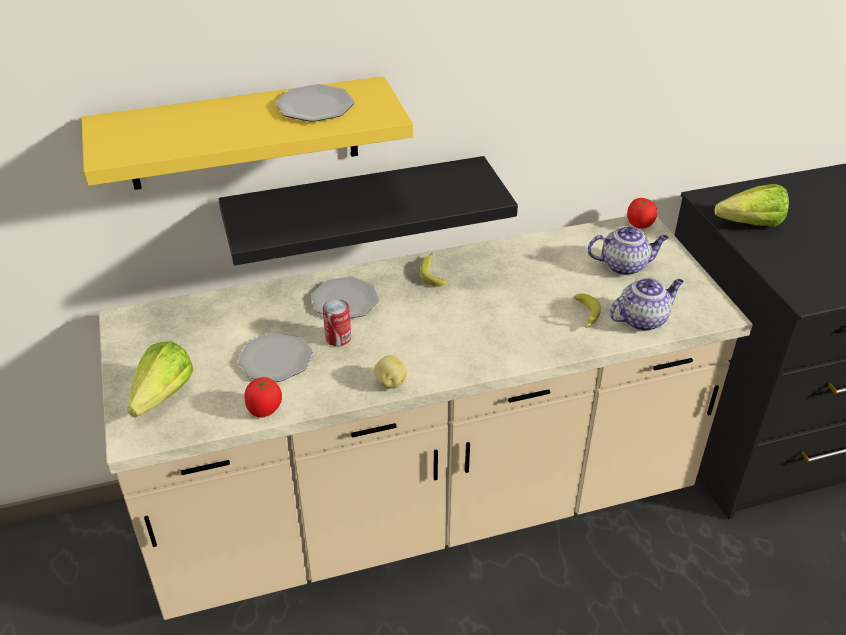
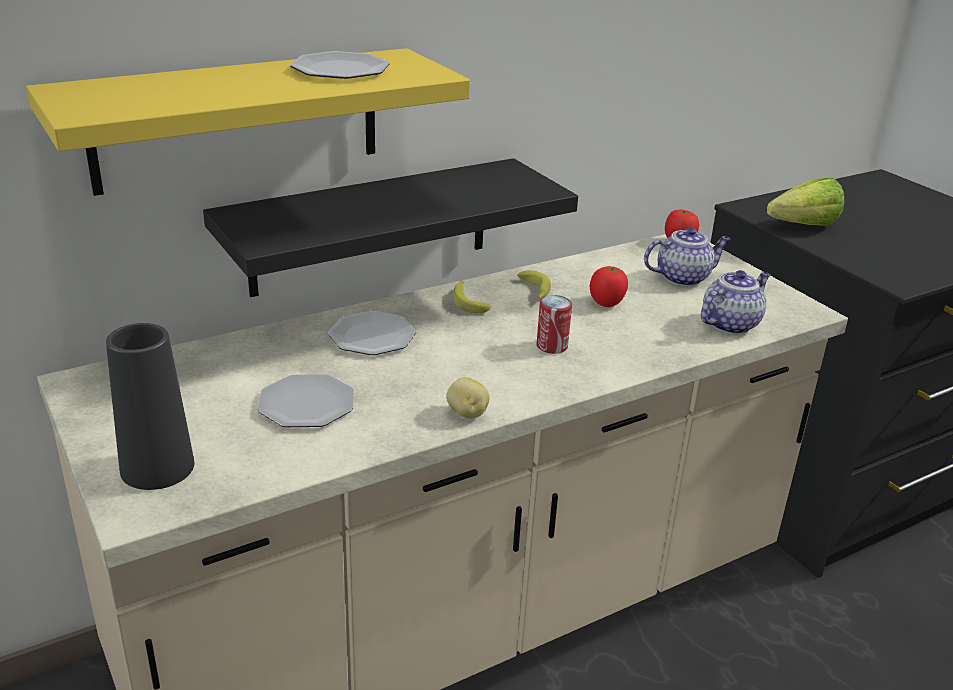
camera: 15 degrees left, 10 degrees down
lettuce [127,341,193,418] -> black vase [106,323,194,490]
tomato [244,377,282,418] -> tomato moved to [590,266,628,307]
can [323,299,351,346] -> can moved to [537,295,572,354]
banana [574,293,601,328] -> banana moved to [517,270,551,299]

